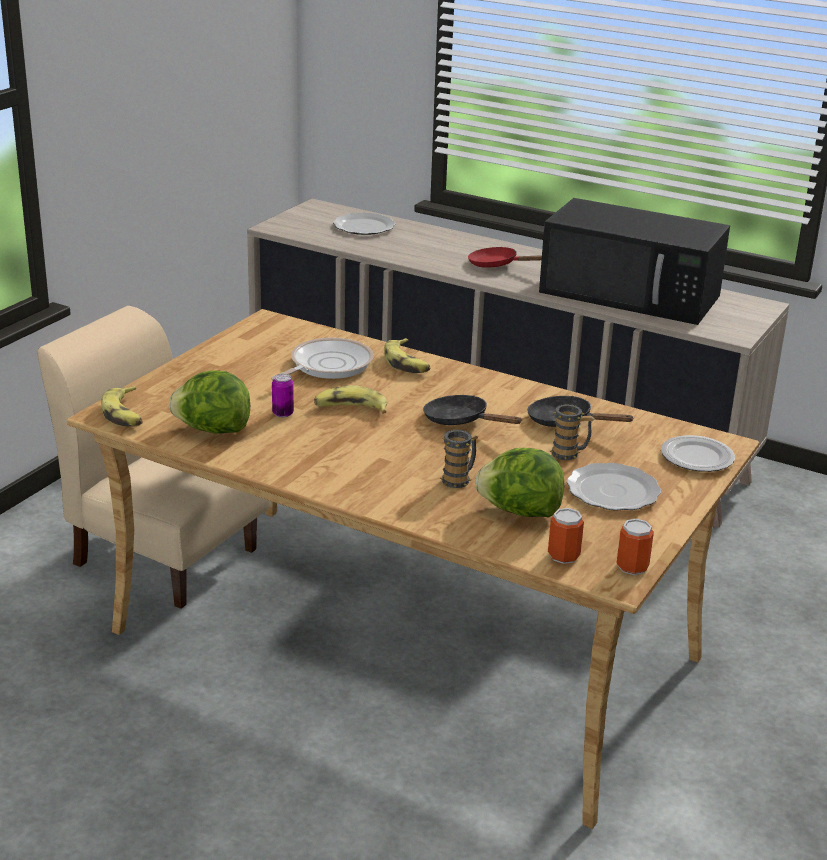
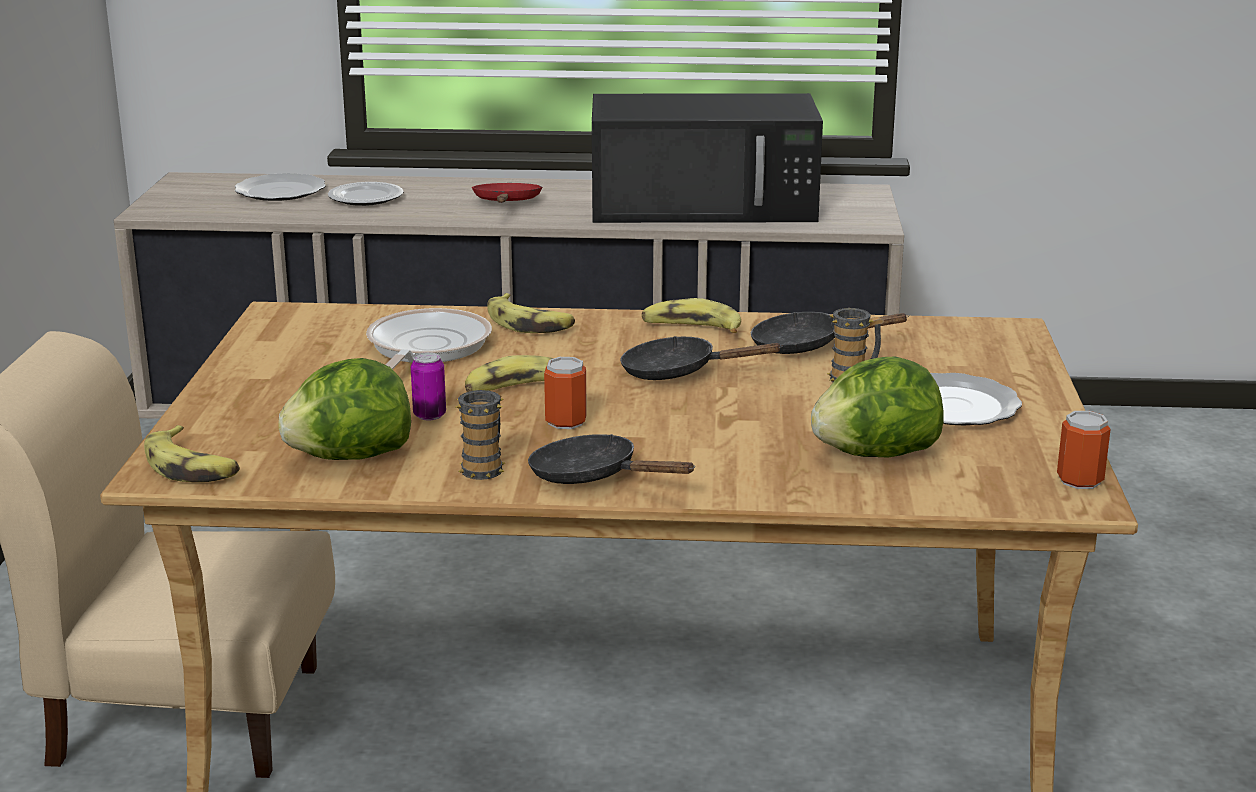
camera: 25 degrees left, 5 degrees down
mug [440,430,479,488] -> mug moved to [456,390,505,480]
red frying pan [468,247,542,268] -> red frying pan turned 90 degrees clockwise [472,183,542,203]
can [548,508,584,564] -> can moved to [544,357,587,429]
plate [661,435,735,472] -> plate moved to [328,182,403,206]
none -> black frying pan [528,434,695,484]
none -> banana [642,298,741,333]

